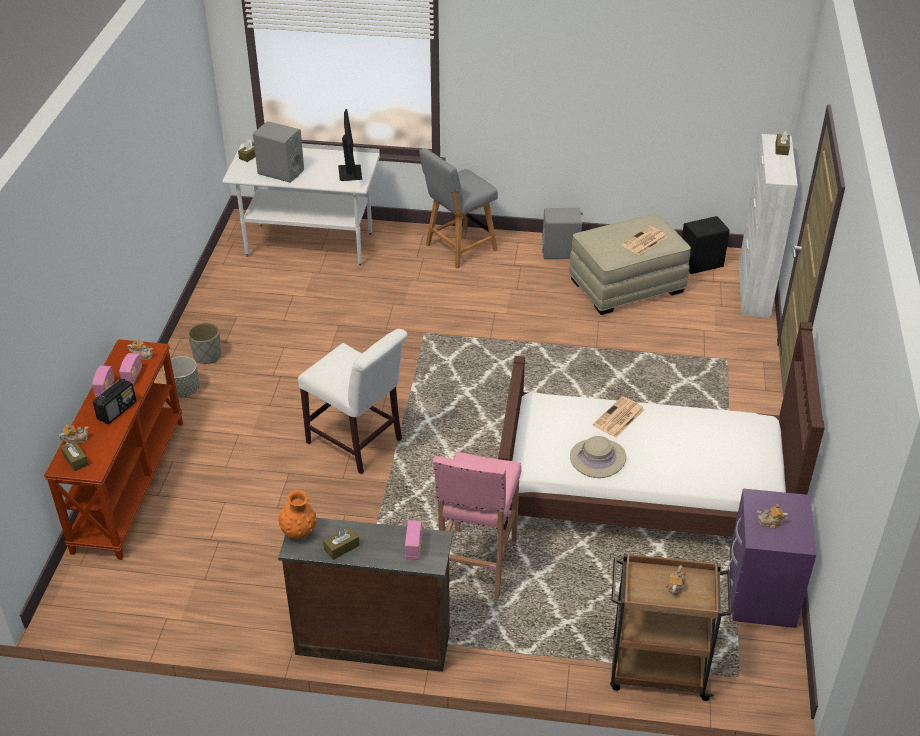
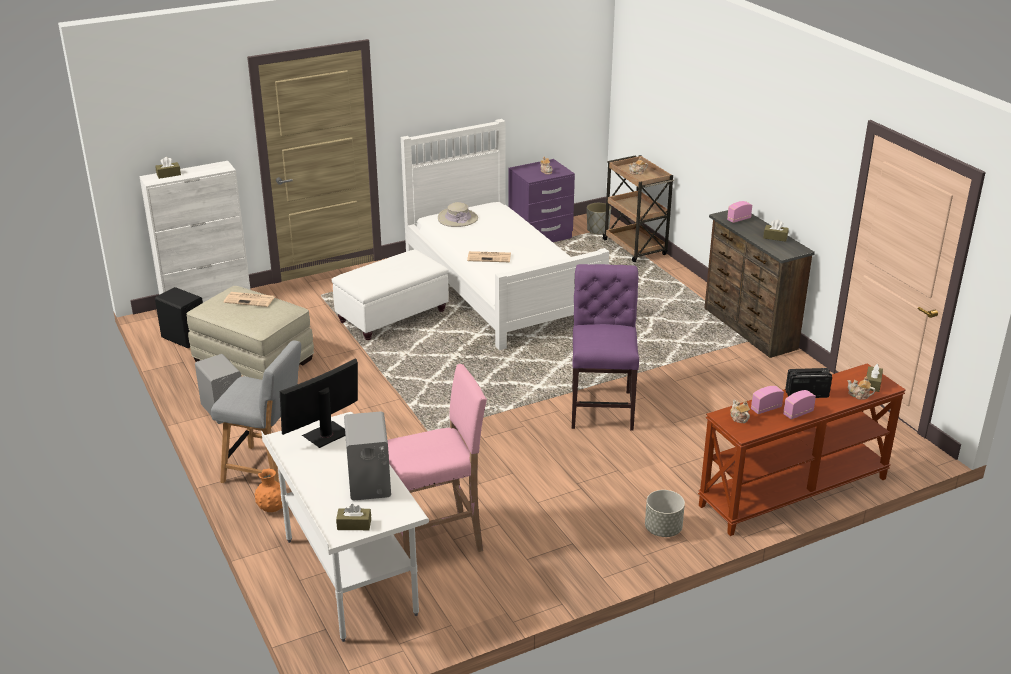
camera: 125 degrees left, 10 degrees down
grey planter [188,323,221,364] -> grey planter moved to [587,203,611,234]
orange vase [278,490,317,539] -> orange vase moved to [255,468,282,512]
white chair [298,329,408,474] -> purple chair [572,264,639,430]
pink stool [433,452,522,598] -> pink stool moved to [387,364,487,559]
brown bed [496,322,825,537] -> white bed [401,119,609,350]
beige hat [570,436,626,478] -> beige hat moved to [438,202,478,227]
none -> white ottoman [331,250,449,340]

